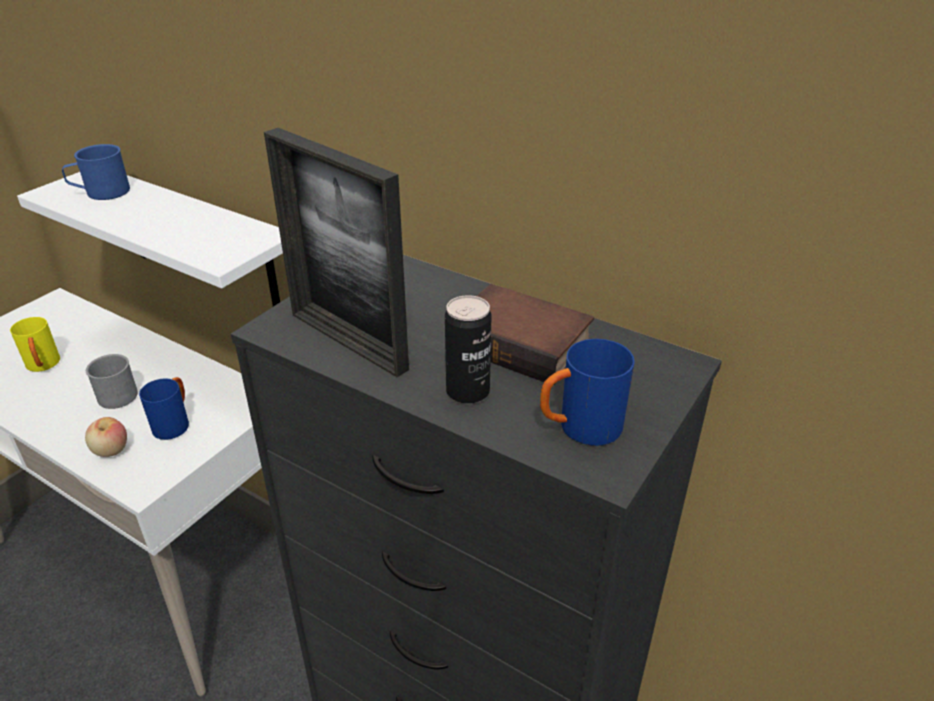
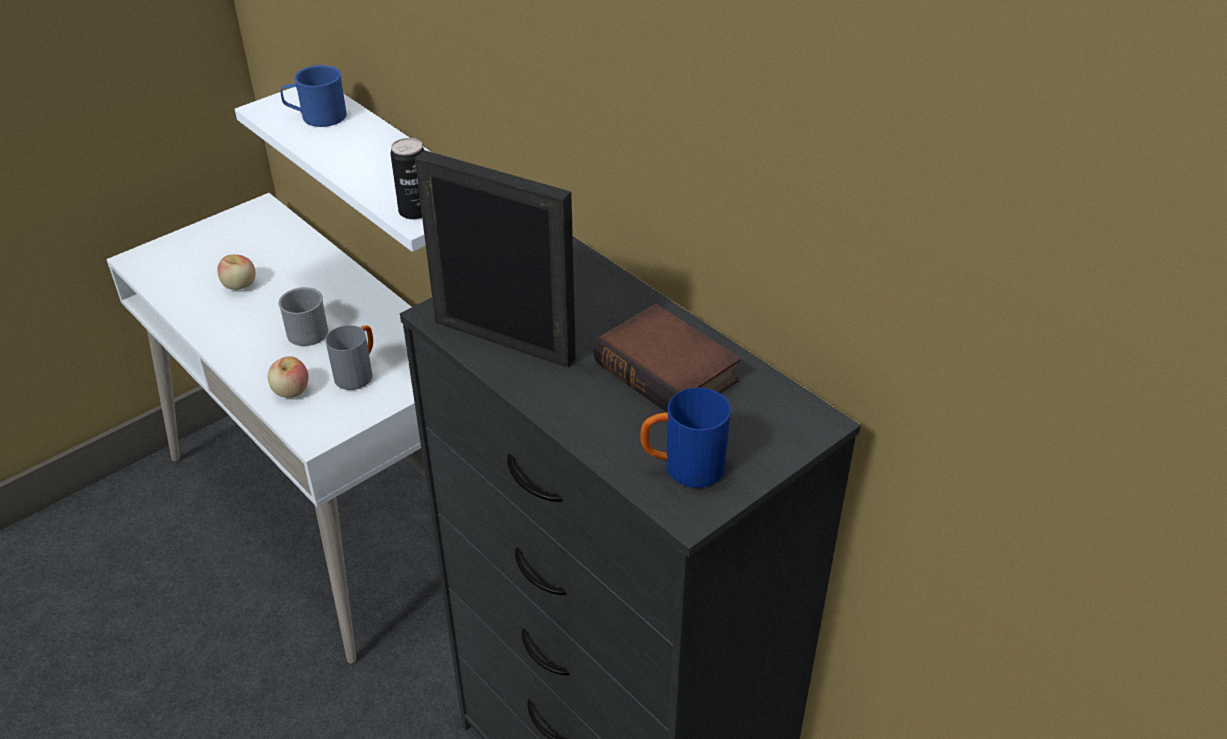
camera: 15 degrees right, 5 degrees up
yellow mug [10,317,60,372] -> apple [217,255,256,290]
blue mug [139,377,189,440] -> grey mug [325,325,373,390]
picture frame [264,128,409,377] -> picture frame turned 150 degrees clockwise [415,150,576,368]
can [445,295,491,404] -> can moved to [390,138,424,220]

